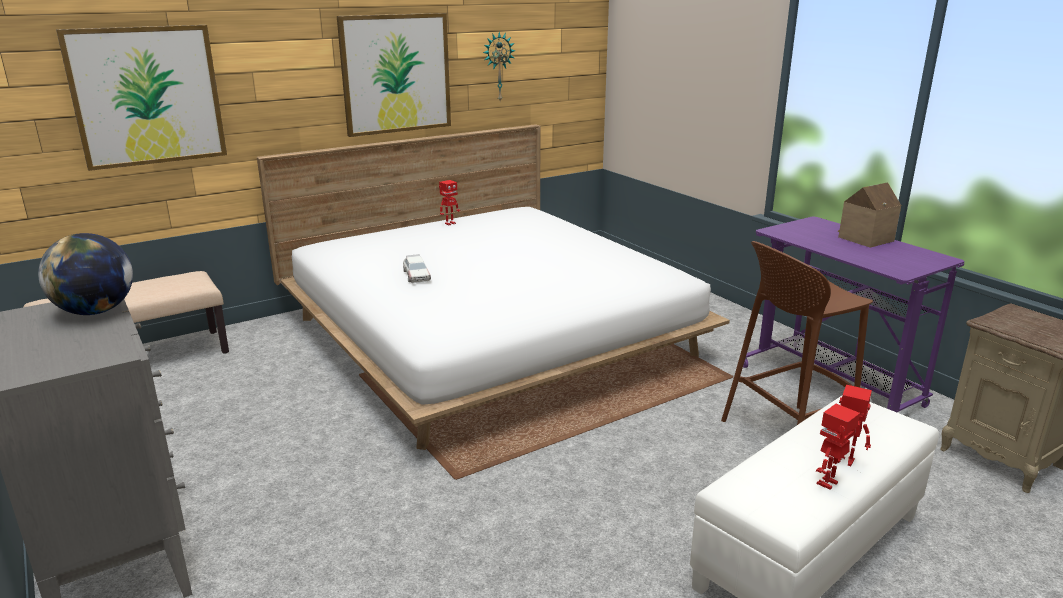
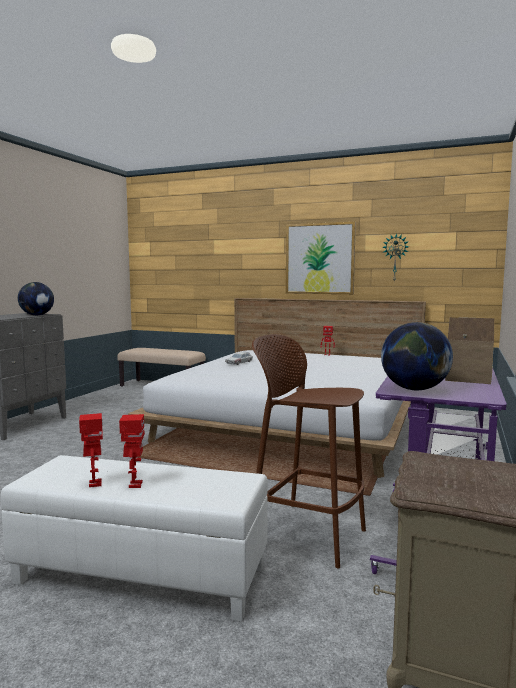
camera: 55 degrees right, 15 degrees down
picture [56,25,227,171] -> none
toy robot [816,404,860,490] -> toy robot turned 60 degrees clockwise [79,413,103,487]
none -> globe [381,322,453,390]

